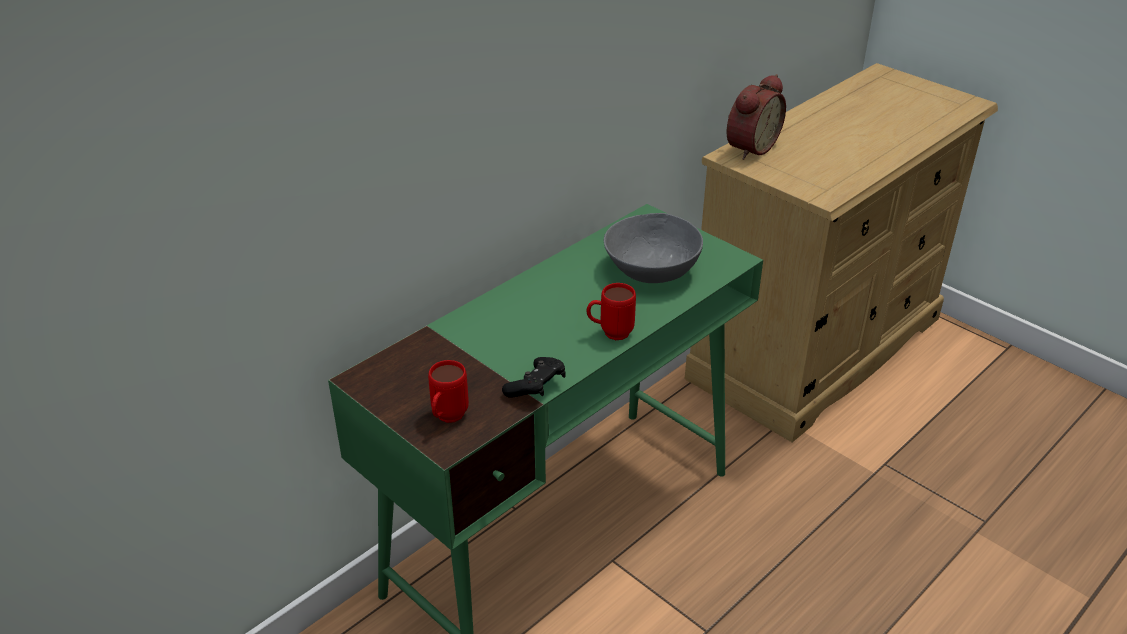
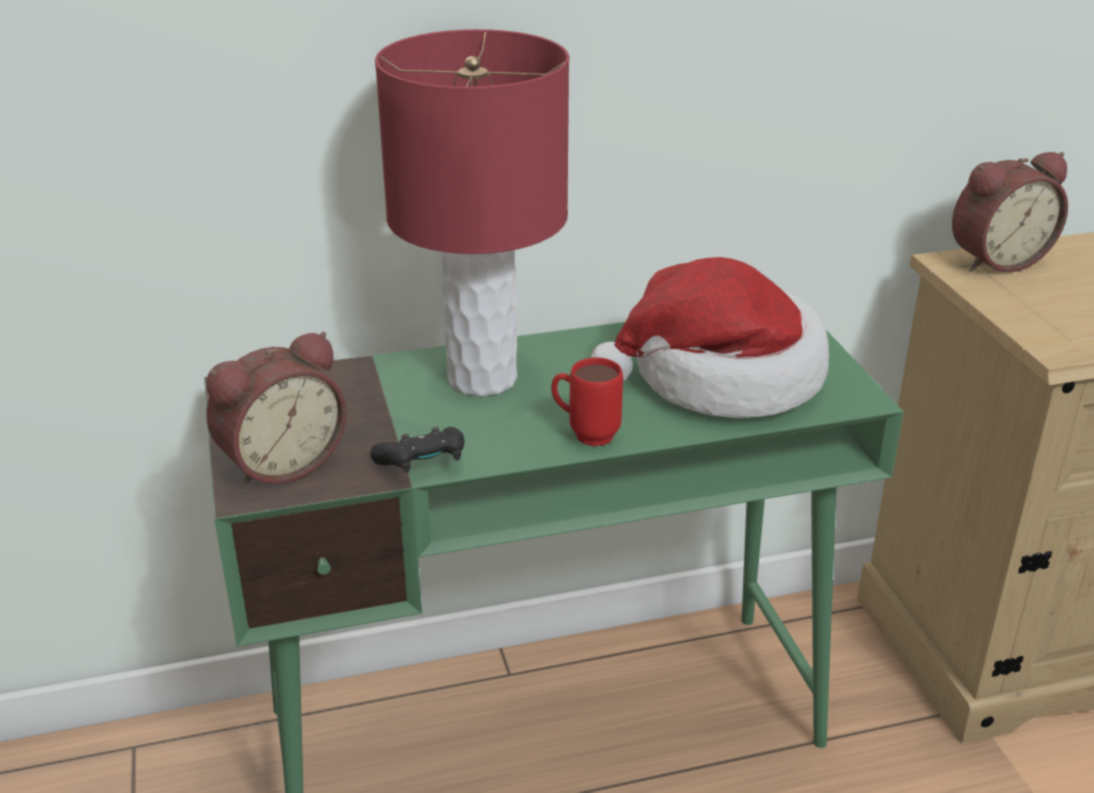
camera: 30 degrees right, 5 degrees down
red mug [428,360,469,423] -> alarm clock [206,332,347,489]
grey bowl [604,213,703,283] -> hat [591,257,829,418]
none -> red table lamp [375,29,569,396]

